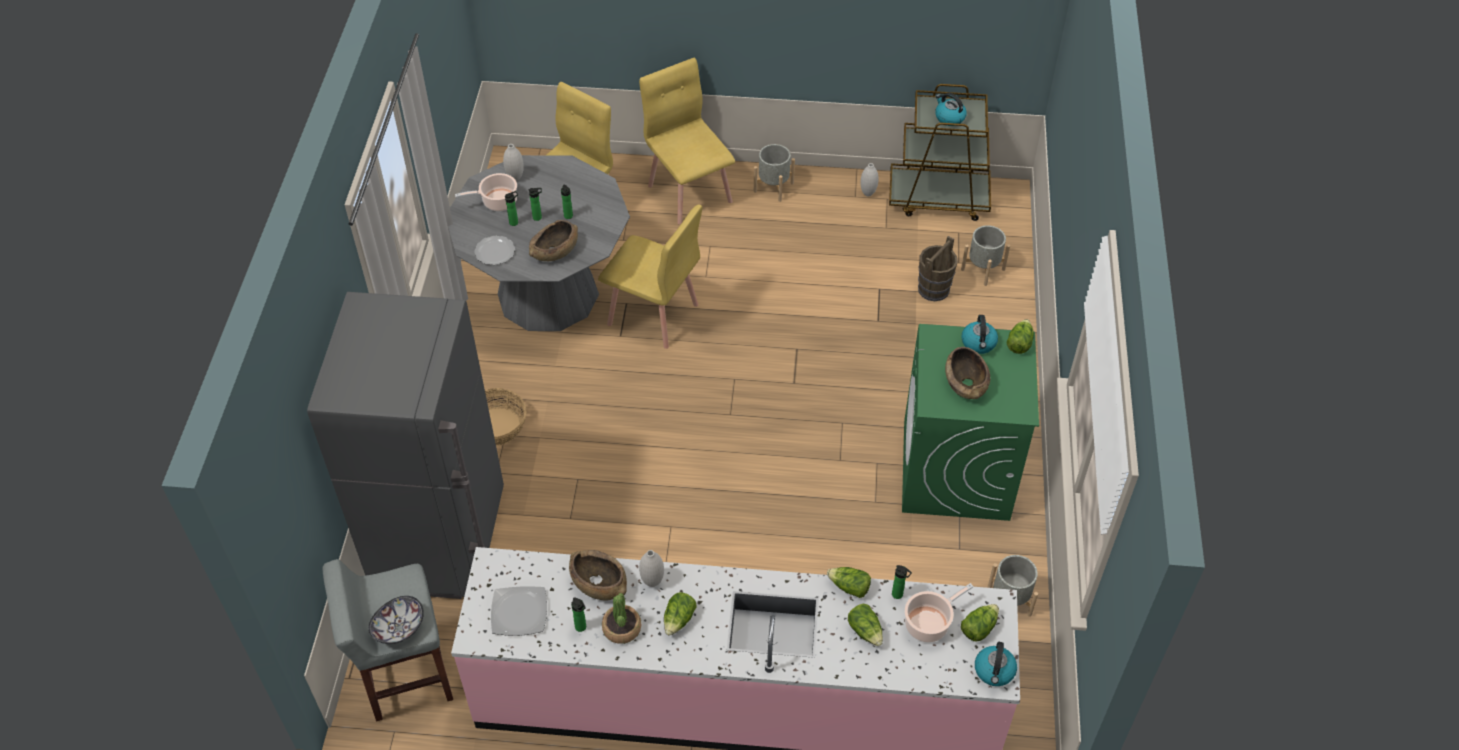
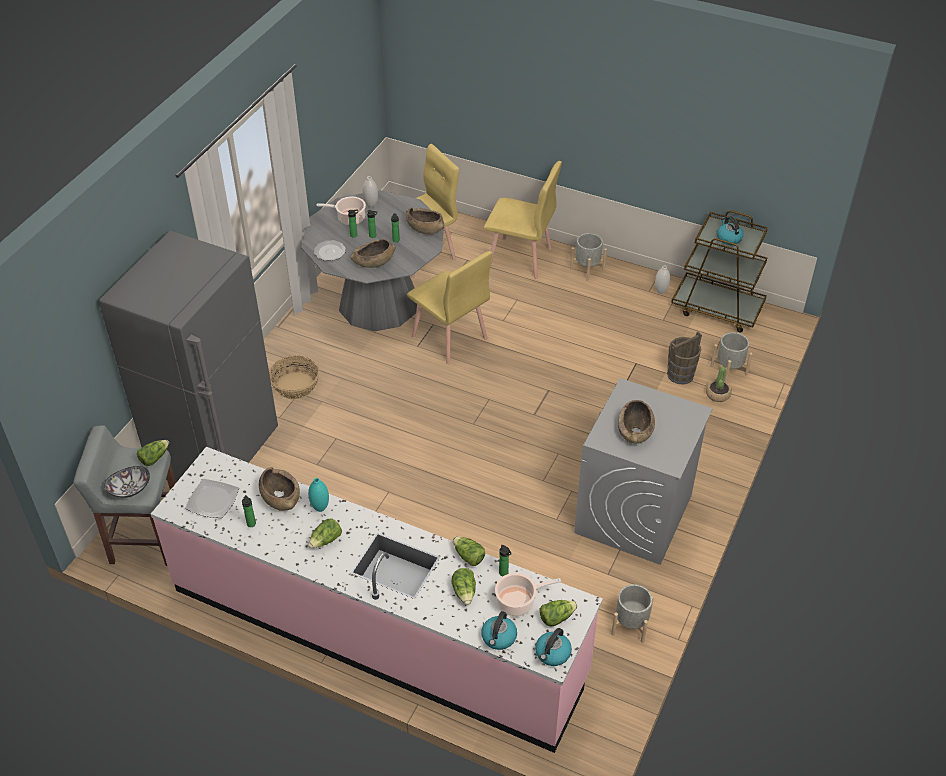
camera: 20 degrees right, 5 degrees down
potted plant [602,593,641,644] -> potted plant moved to [706,366,732,402]
yellow chair [639,58,735,225] -> yellow chair turned 120 degrees clockwise [483,161,562,279]
white vase [639,550,664,587] -> turquoise vase [308,478,329,512]
green washing machine [902,324,1039,521] -> grey washing machine [574,378,713,565]
kettle [961,315,998,354] -> kettle moved to [481,611,517,650]
lettuce [1006,319,1034,354] -> lettuce moved to [137,440,169,466]
none -> brown bowl [406,207,444,234]

